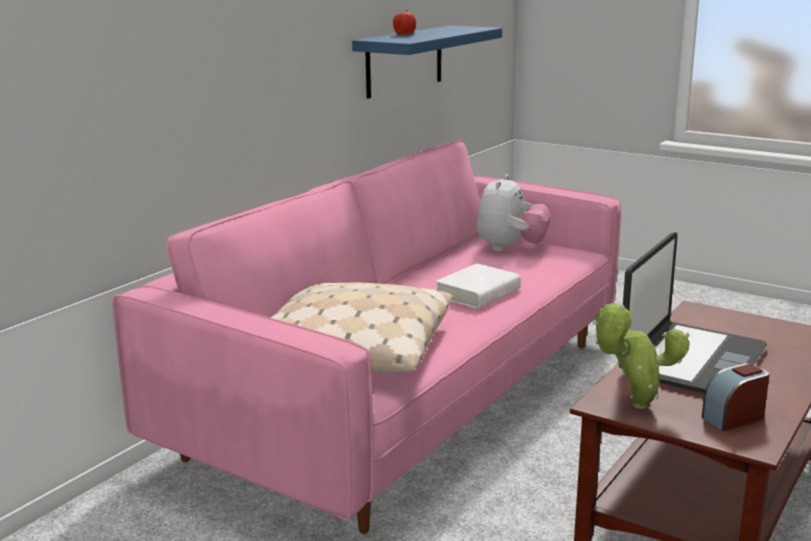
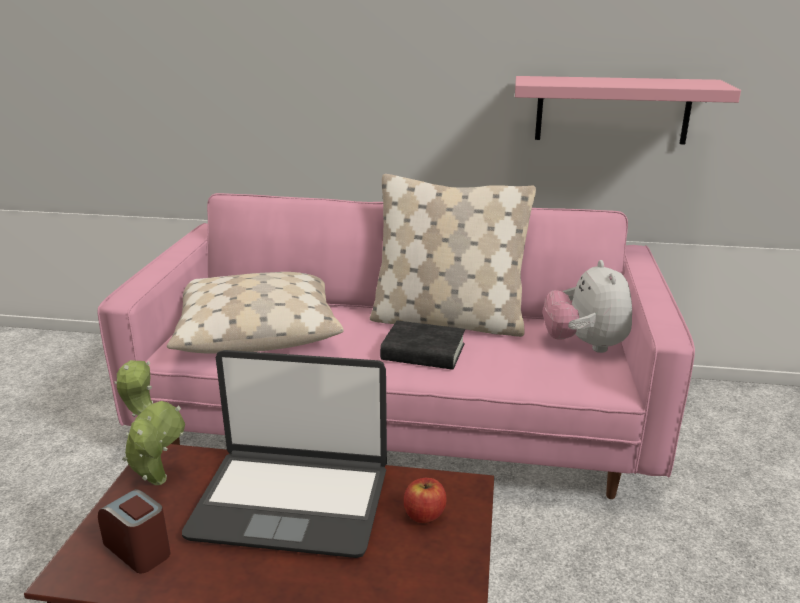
camera: 65 degrees right, 5 degrees up
blue shelf [352,26,502,98] -> pink shelf [515,76,741,144]
apple [393,10,416,35] -> apple moved to [404,478,447,523]
white book [435,263,521,309] -> black book [380,320,465,370]
plush toy [477,174,551,251] -> plush toy turned 90 degrees clockwise [543,260,632,353]
none -> beige pillow [370,174,536,337]

